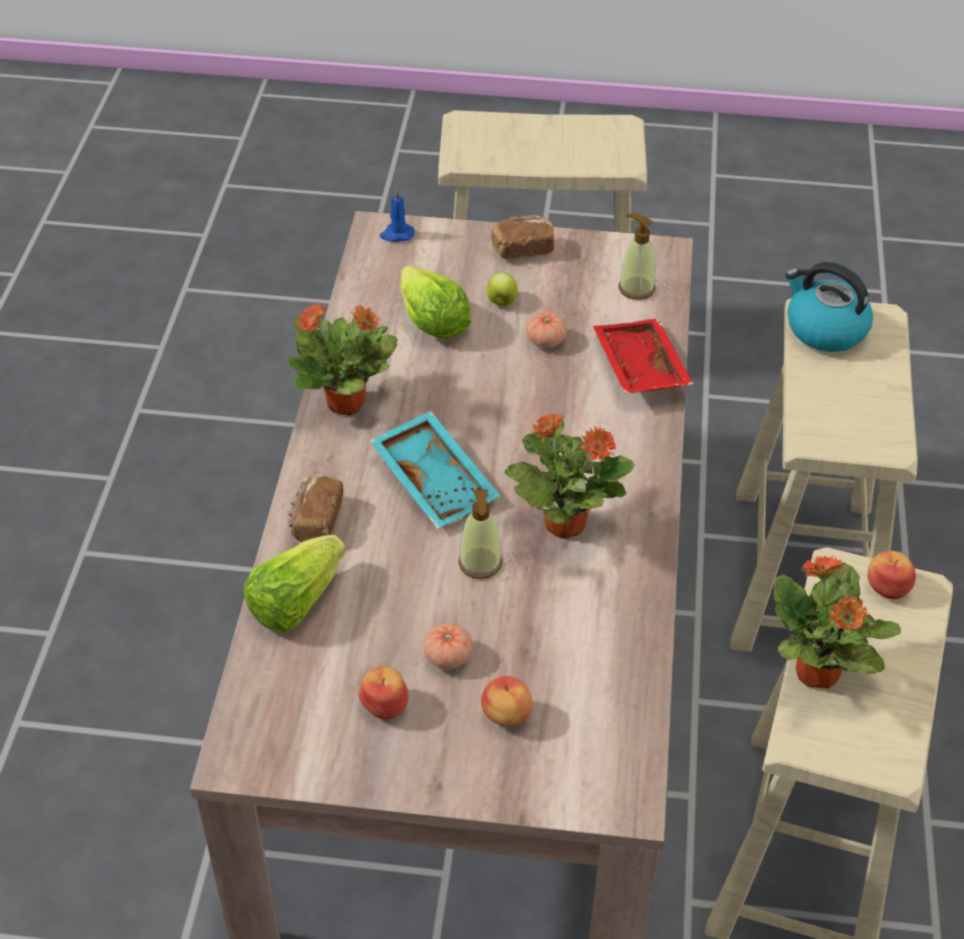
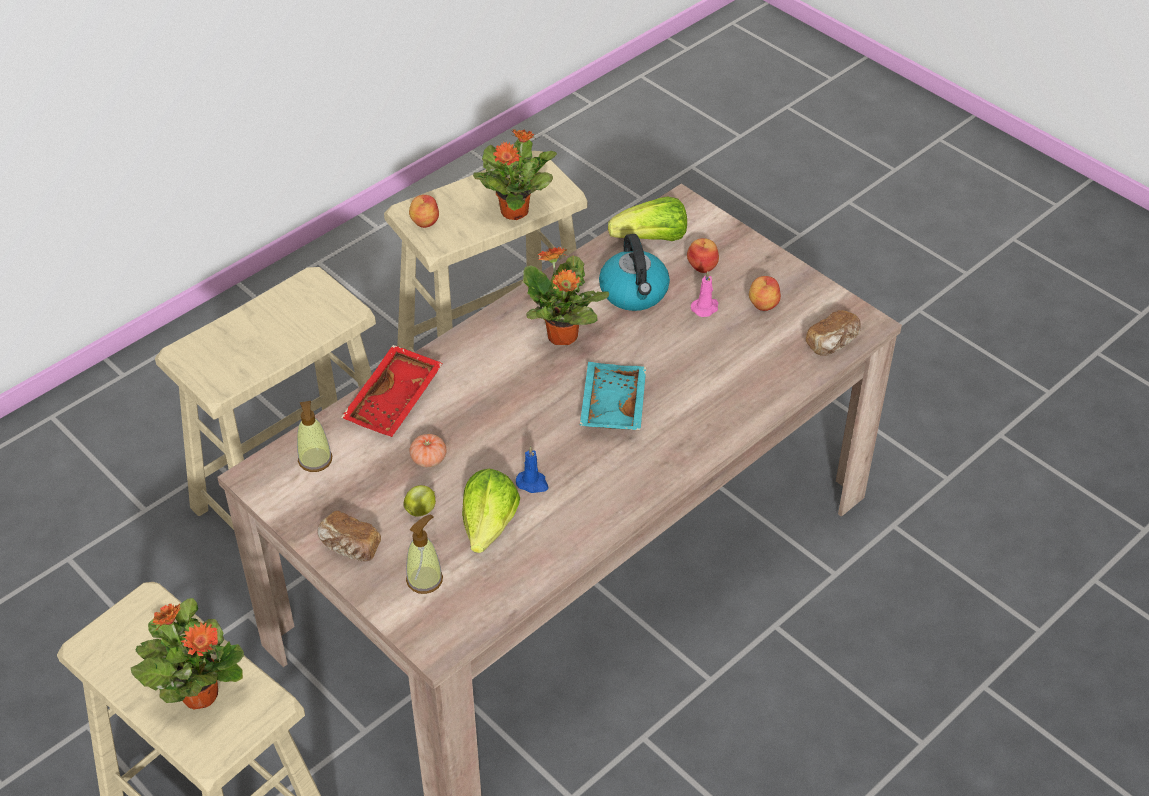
camera: 140 degrees left, 0 degrees up
lettuce [243,535,346,633] -> lettuce moved to [608,196,687,241]
potted plant [286,302,398,415] -> potted plant moved to [131,598,244,709]
bread [287,474,344,542] -> bread moved to [806,310,861,356]
blue candle [380,188,415,242] -> blue candle moved to [516,446,548,493]
tomato [423,623,473,669] -> pink candle [691,271,718,317]
soap dispenser [458,489,502,579] -> soap dispenser moved to [406,514,443,594]
kettle [785,262,873,352] -> kettle moved to [599,234,670,311]

